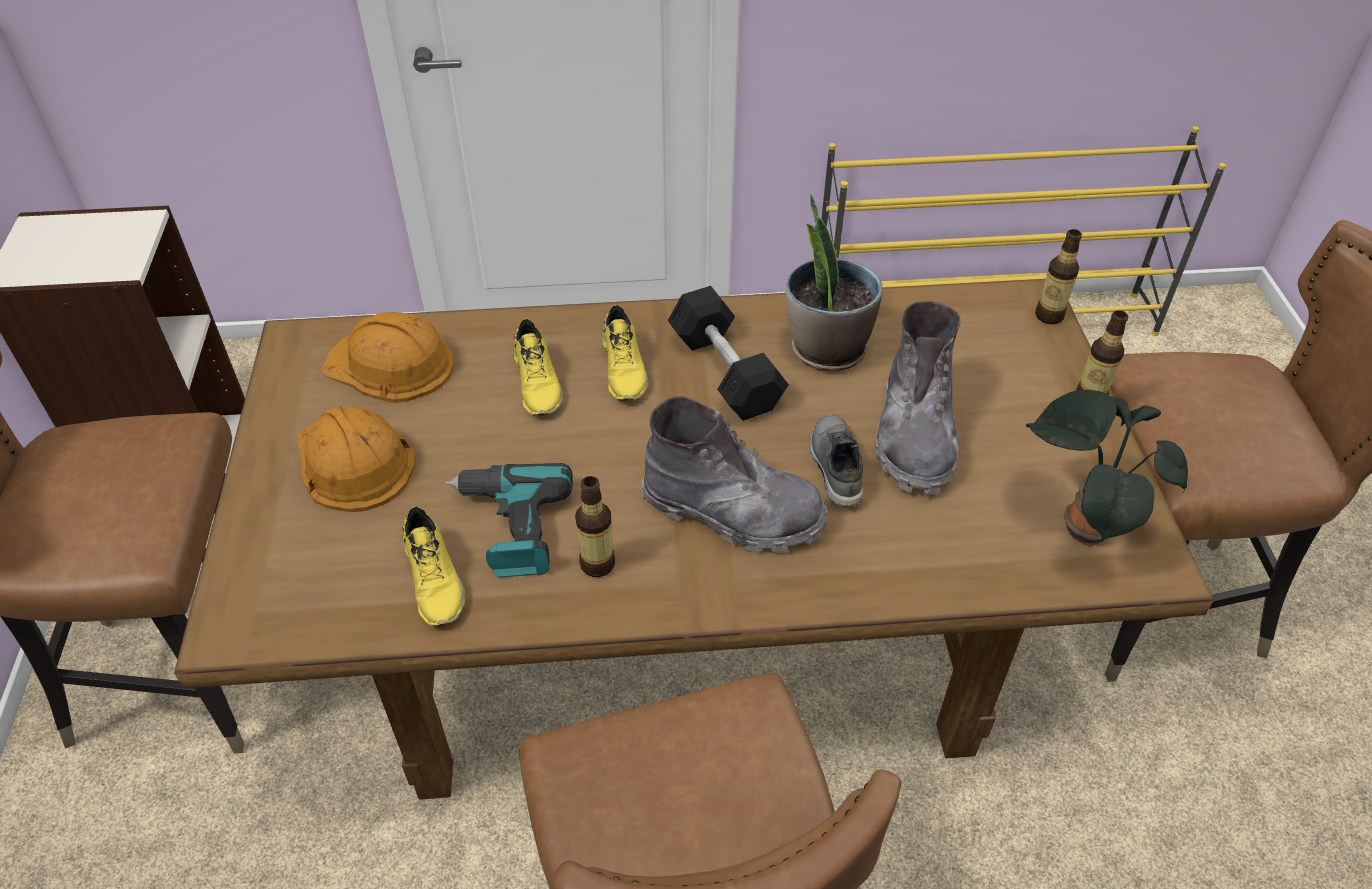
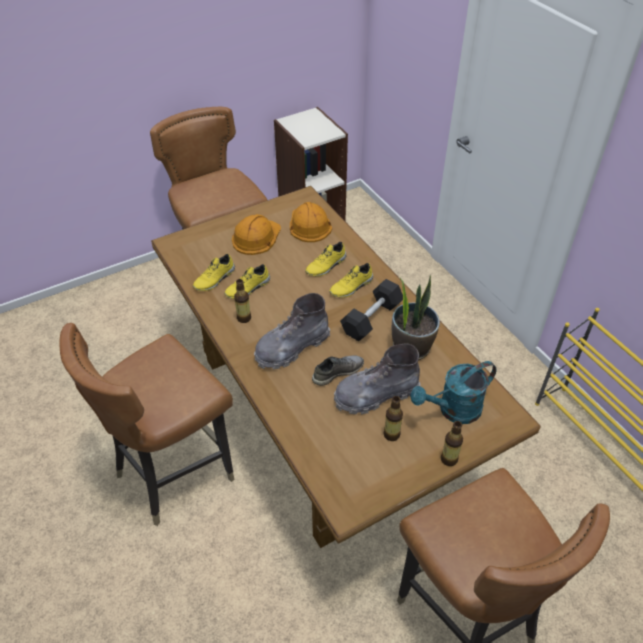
camera: 65 degrees right, 0 degrees up
power drill [446,463,573,577] -> yellow shoe [224,264,270,299]
grey boot [641,397,828,554] -> grey boot turned 60 degrees clockwise [254,293,330,370]
potted plant [1026,390,1188,547] -> none
bottle [1035,229,1082,324] -> bottle moved to [384,396,403,441]
none -> turquoise watering can [410,361,496,424]

